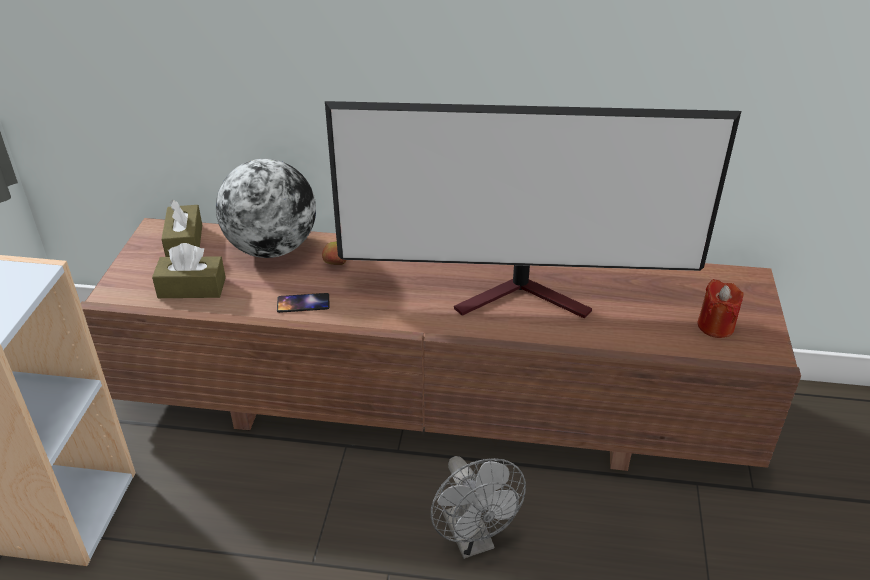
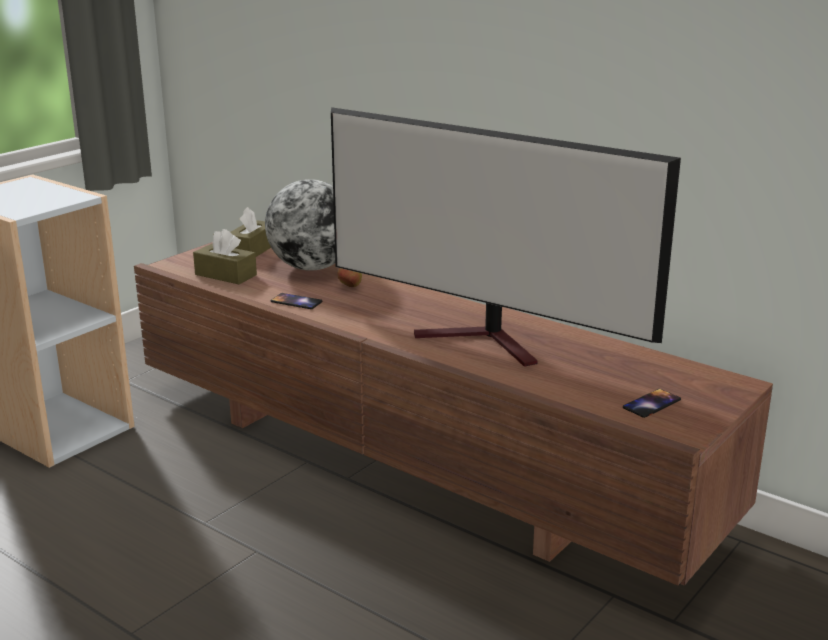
camera: 30 degrees right, 15 degrees down
grey fan [431,456,526,559] -> none
red candle [698,279,744,338] -> phone [623,389,681,418]

